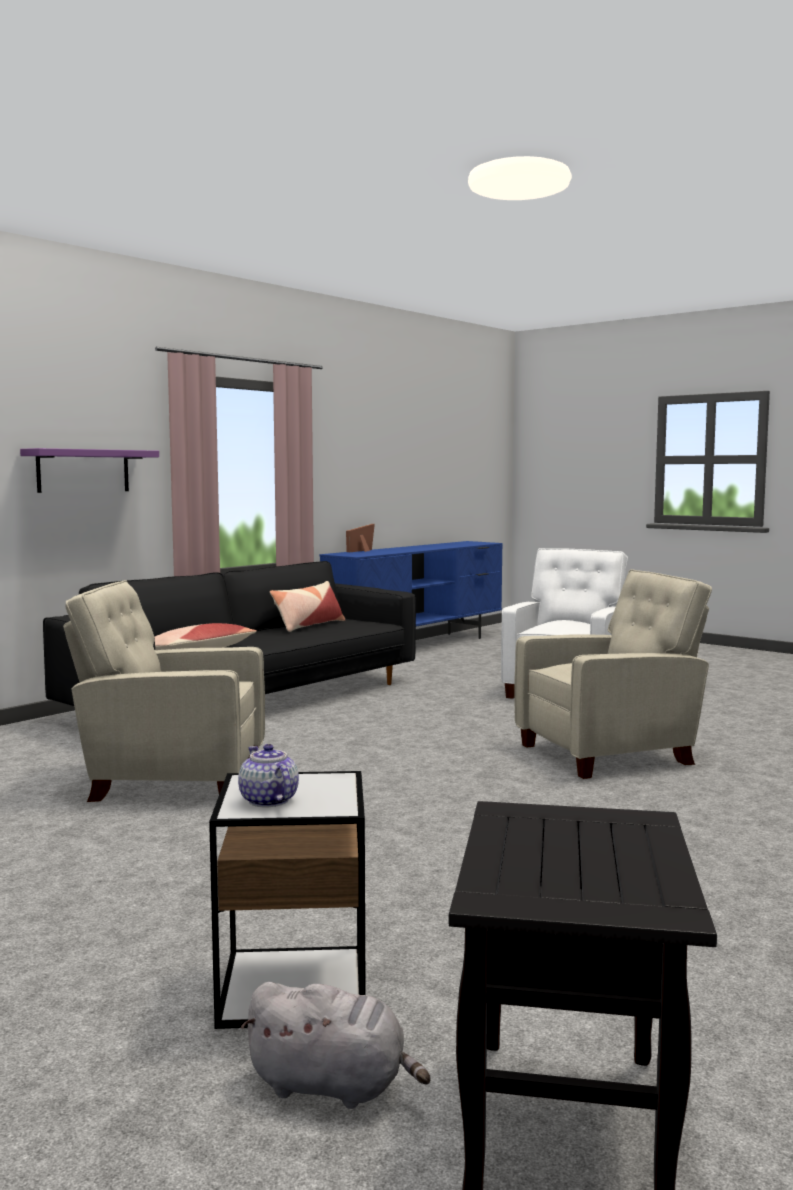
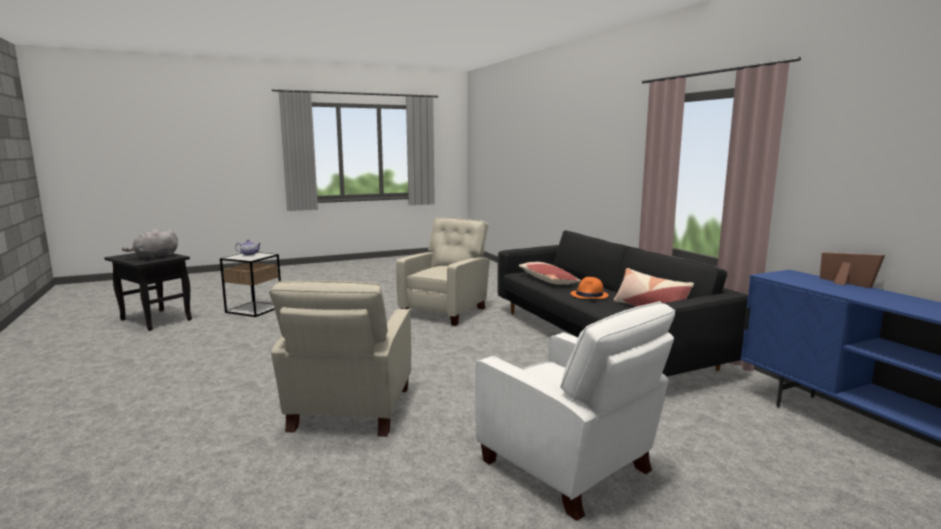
camera: 115 degrees right, 5 degrees up
purple shelf [20,448,159,493] -> none
grey plush toy [241,982,430,1109] -> grey plush toy moved to [122,229,178,259]
none -> orange hat [571,277,609,299]

